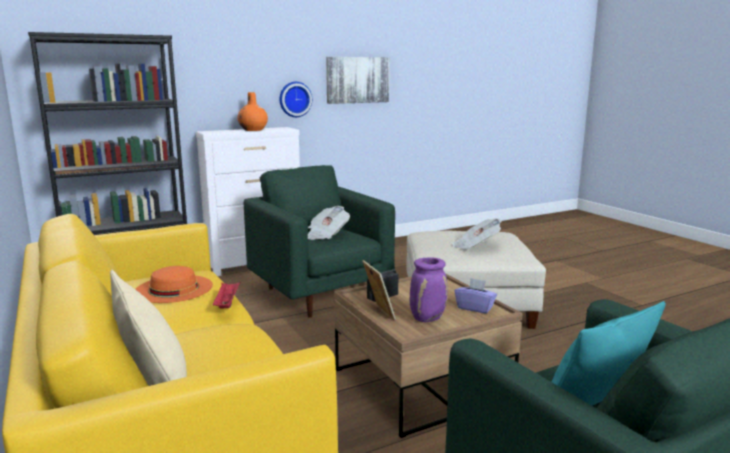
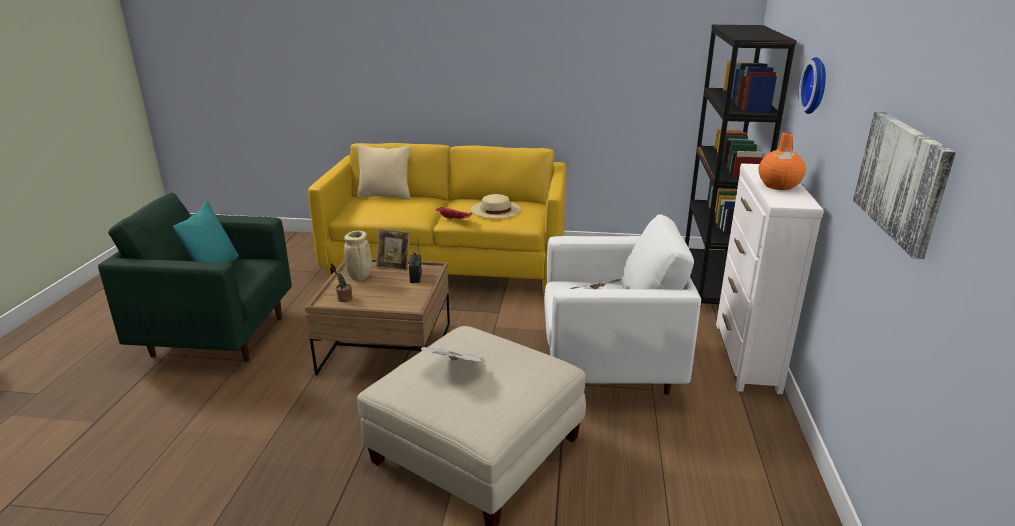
camera: 125 degrees right, 10 degrees up
orange hat [135,266,213,303] -> beige hat [471,194,521,218]
green armchair [244,165,395,318] -> white armchair [544,214,701,395]
wall clock [279,82,312,117] -> wall clock moved to [799,57,826,114]
purple vase [410,257,447,322] -> beige vase [344,231,372,281]
purple tissue box [454,278,497,314] -> potted plant [331,263,353,302]

